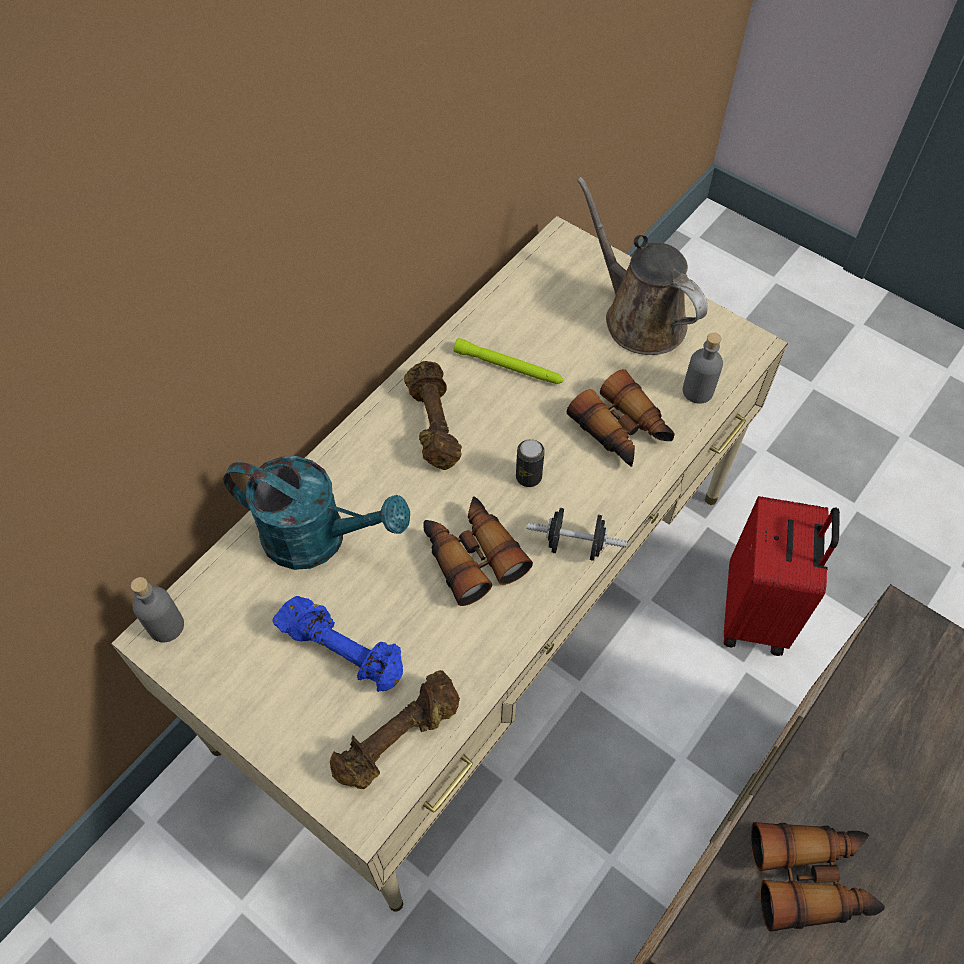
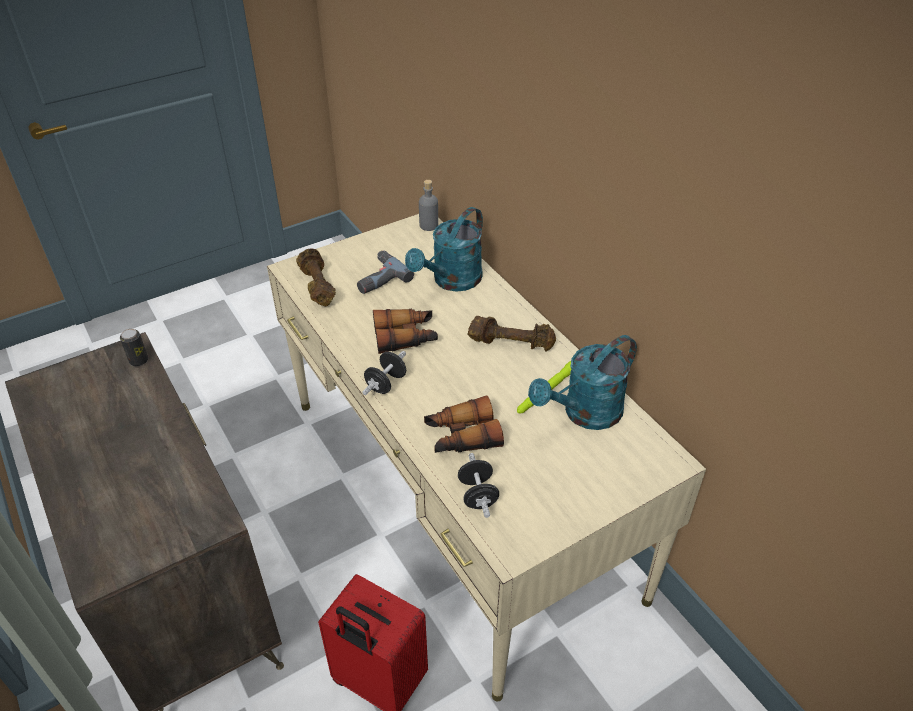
camera: 110 degrees right, 15 degrees down
blue dumbbell [272,596,403,692] -> power drill [357,250,414,294]
can [516,439,545,487] -> can moved to [120,329,148,366]
brown watering can [577,176,707,355] -> none
grey bottle [683,332,723,404] -> black dumbbell [458,453,499,518]
binoculars [751,822,885,932] -> none
none -> turquoise watering can [528,335,637,430]

